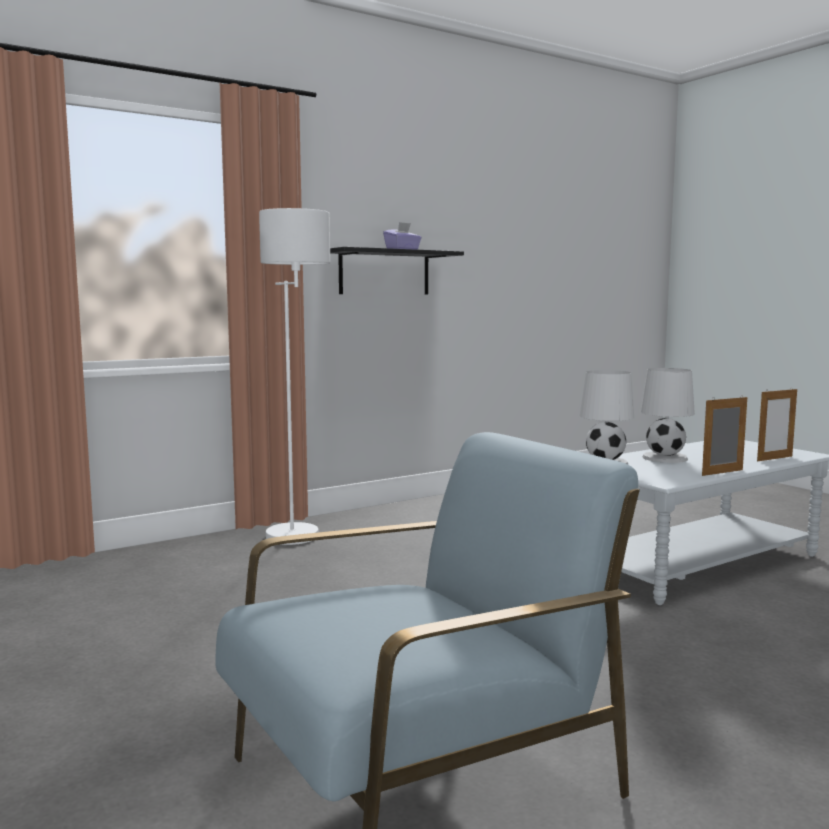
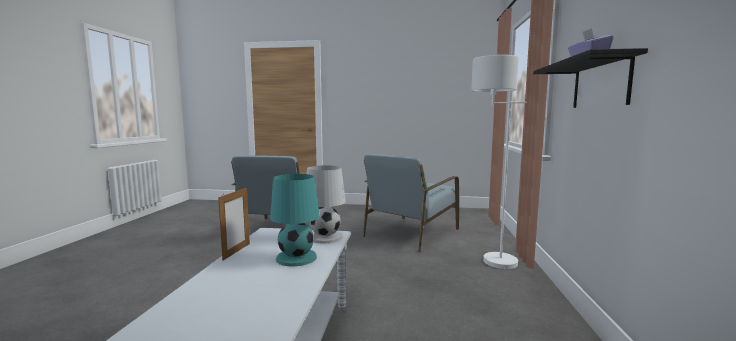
camera: 130 degrees right, 0 degrees up
white table lamp [640,368,695,463] -> turquoise table lamp [270,174,320,266]
picture frame [757,388,797,461] -> none
none -> blue armchair [363,154,459,252]

